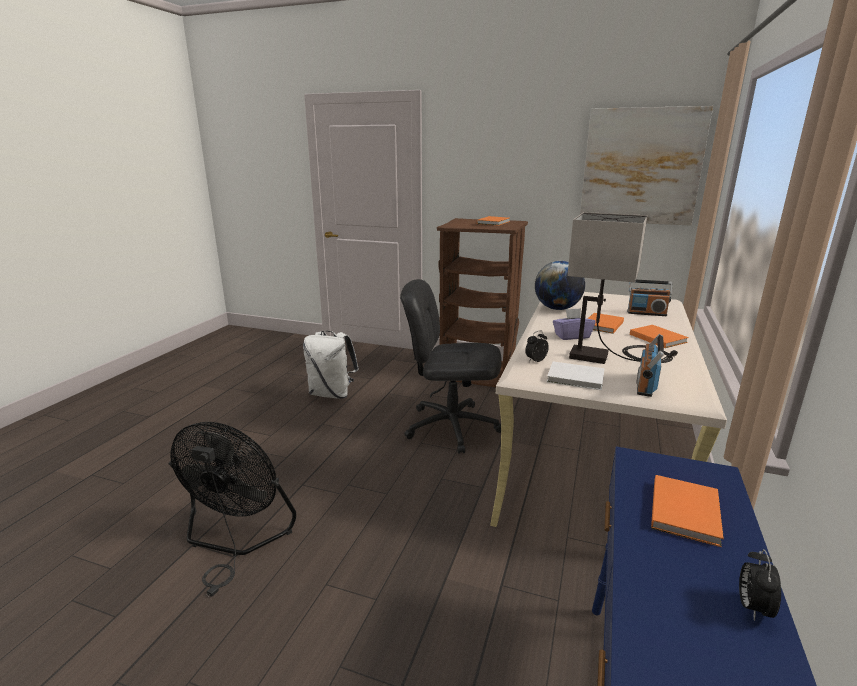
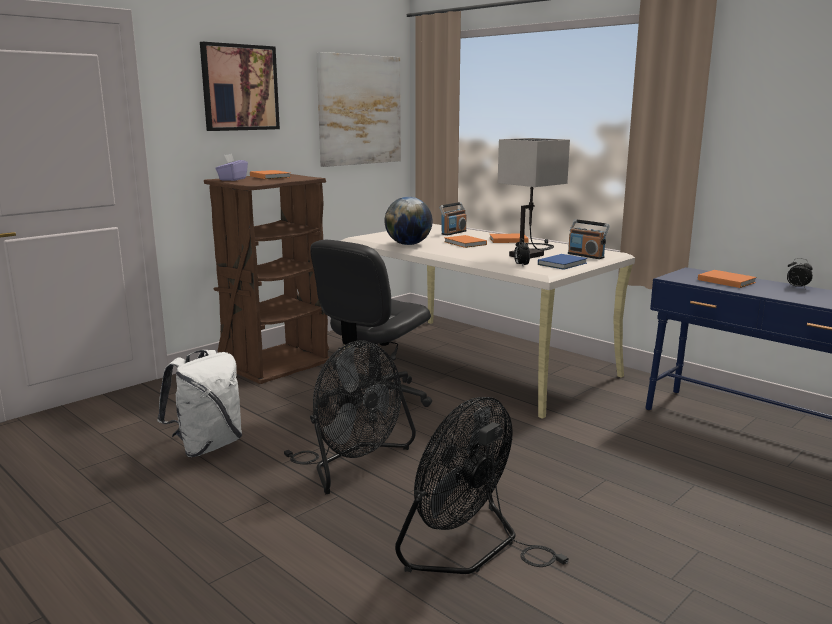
camera: 65 degrees left, 5 degrees down
white book [547,361,605,390] -> blue book [538,254,587,270]
purple tissue box [553,308,595,340] -> purple tissue box moved to [216,154,248,181]
none -> picture [200,42,280,131]
none -> black fan [284,340,416,494]

